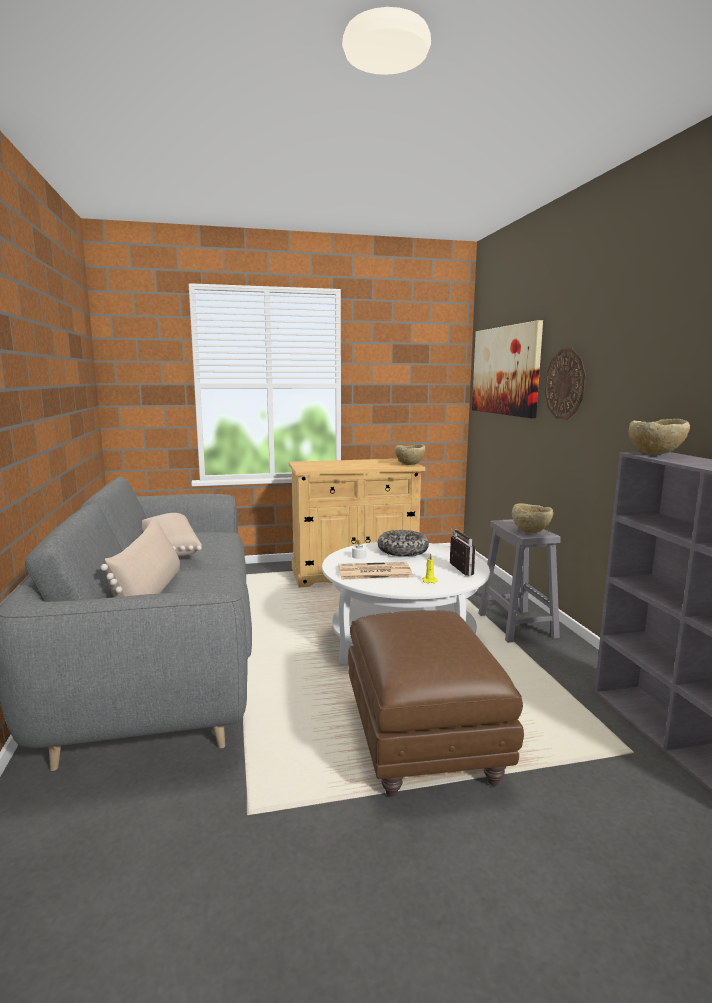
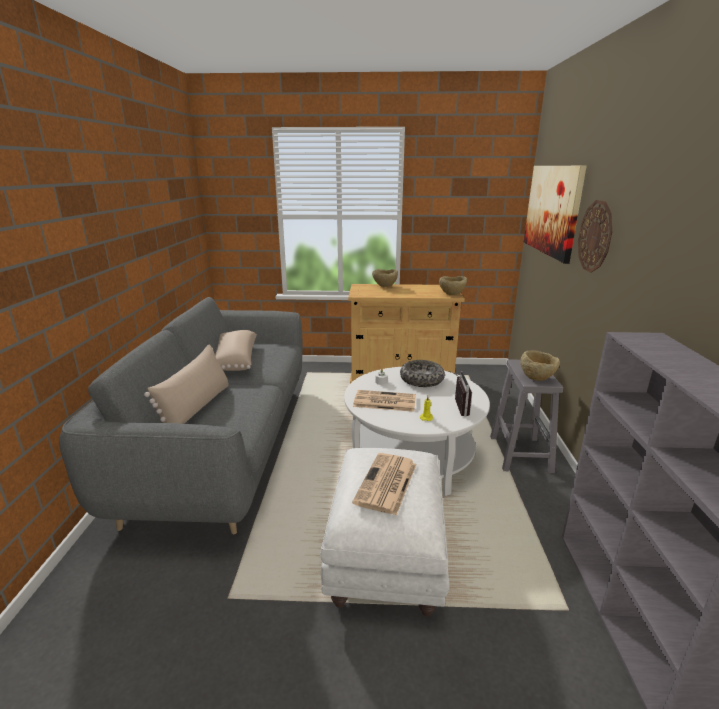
camera: 15 degrees right, 10 degrees up
brown ottoman [348,610,524,797] -> white ottoman [320,448,449,616]
beige bowl [628,419,690,455] -> beige bowl moved to [372,269,398,287]
none -> newspaper [352,453,416,516]

